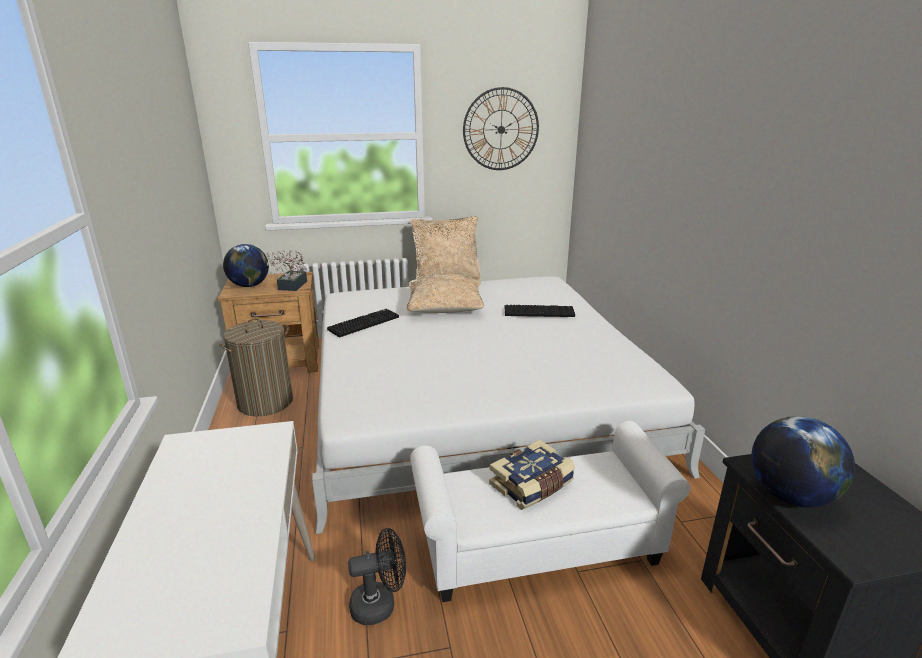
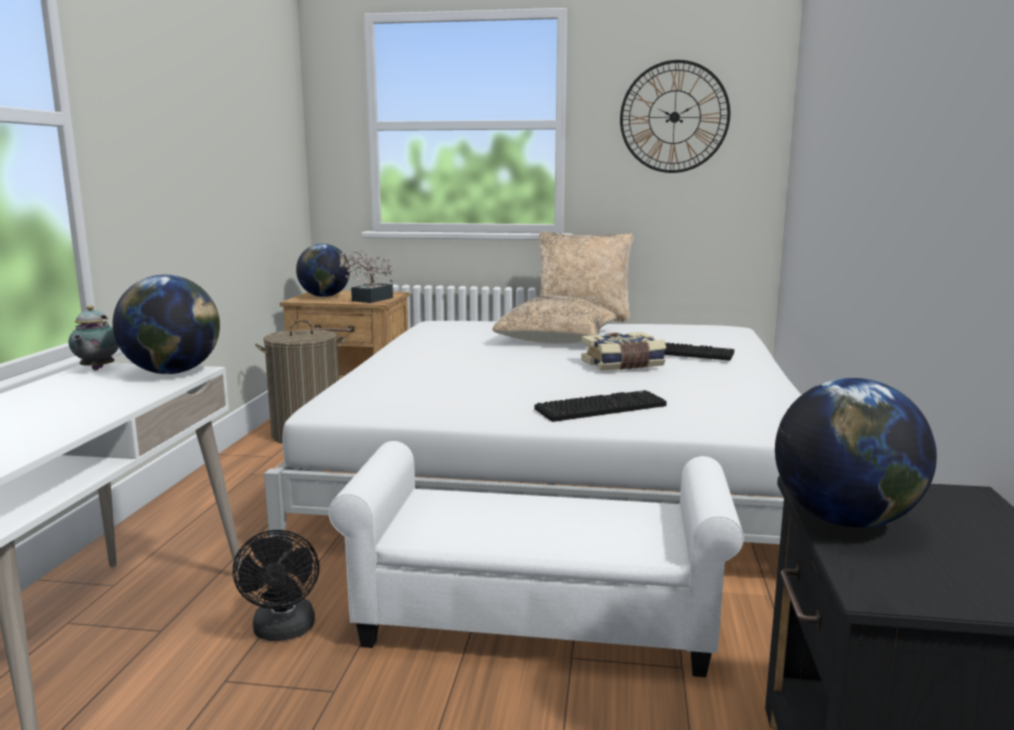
camera: 20 degrees right, 10 degrees down
keyboard [327,309,399,337] -> keyboard moved to [534,390,667,422]
black fan [348,528,406,625] -> black fan turned 75 degrees clockwise [233,530,319,641]
book [489,440,575,510] -> book moved to [581,332,666,371]
none -> teapot [69,306,119,370]
none -> globe [113,275,220,374]

